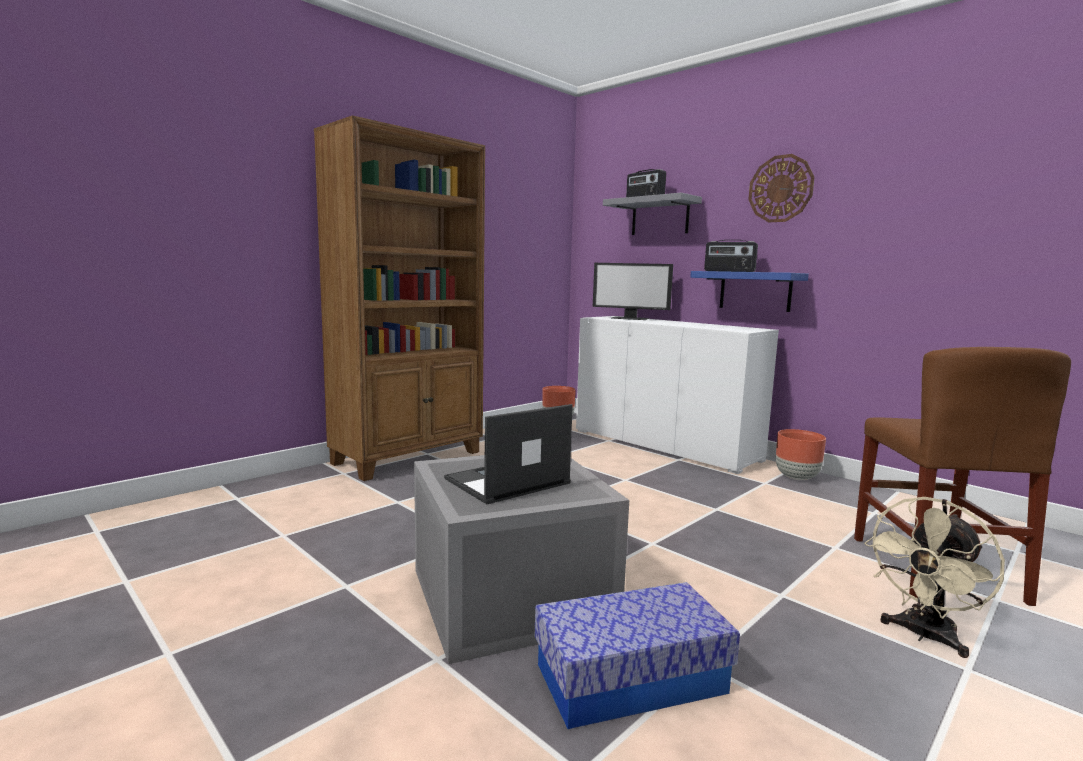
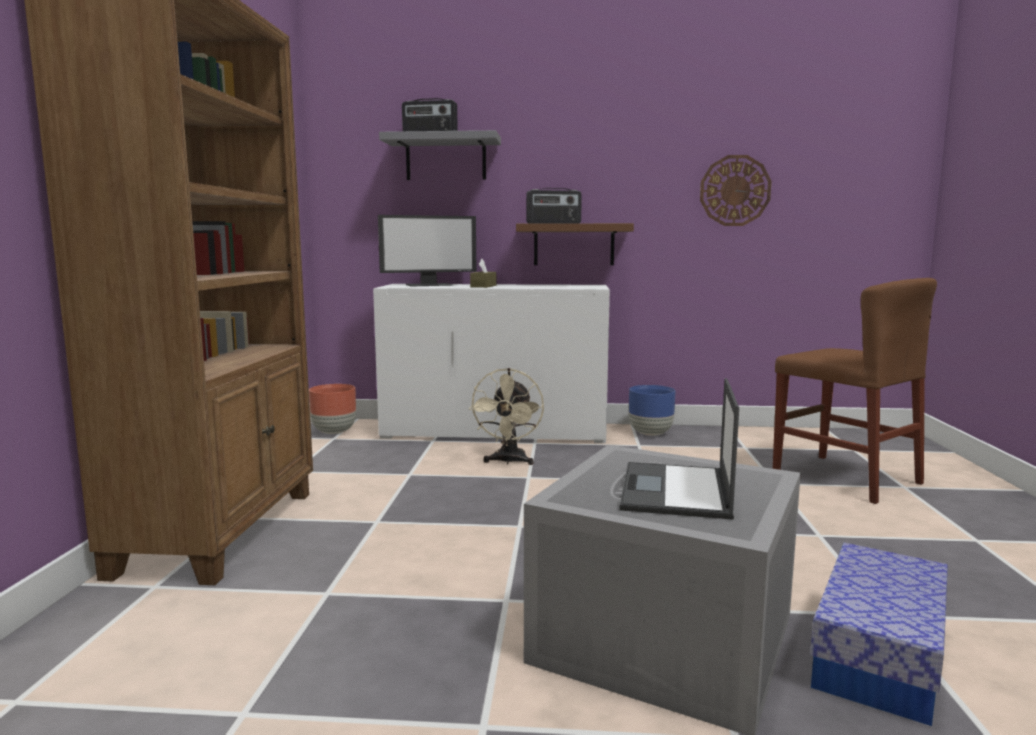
camera: 40 degrees left, 0 degrees up
blue shelf [690,271,809,312] -> brown shelf [516,223,634,265]
wall clock [748,154,815,222] -> wall clock moved to [700,155,771,226]
brown planter [776,429,826,480] -> blue planter [629,385,675,436]
beige fan [864,497,1005,658] -> beige fan moved to [469,368,544,465]
none -> brown tissue box [470,259,496,288]

